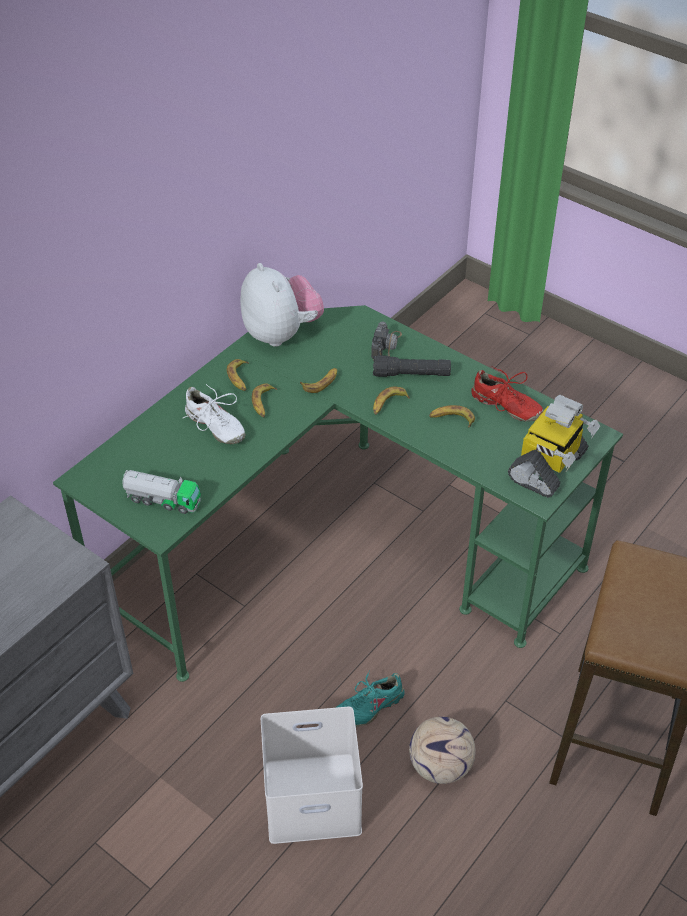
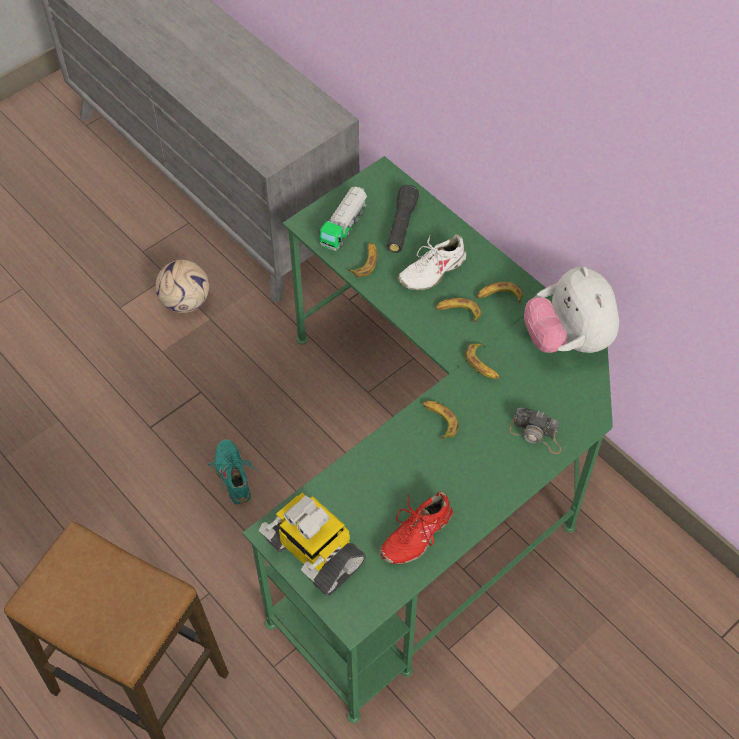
camera: 100 degrees right, 10 degrees up
plush toy [240,263,324,347] -> plush toy turned 90 degrees clockwise [524,266,619,353]
white storage box [261,707,363,844] -> none
black flashlight [373,355,451,377] -> black flashlight moved to [387,185,419,253]
football [409,717,476,784] -> football moved to [155,260,209,313]
banana [429,405,475,427] -> banana moved to [348,243,377,277]

